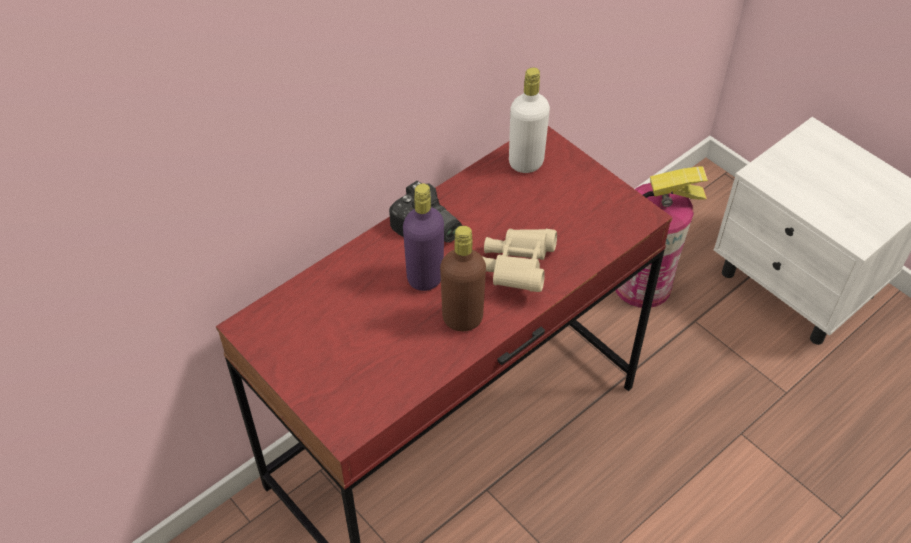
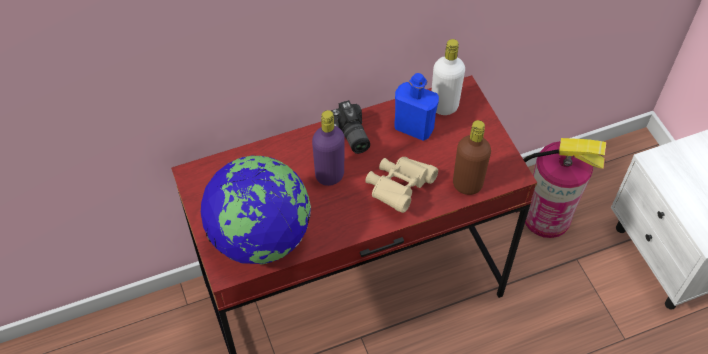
camera: 20 degrees right, 5 degrees up
brown bottle [440,226,486,331] -> brown bottle moved to [453,120,491,195]
none -> globe [201,156,311,264]
none -> blue bottle [394,73,439,141]

